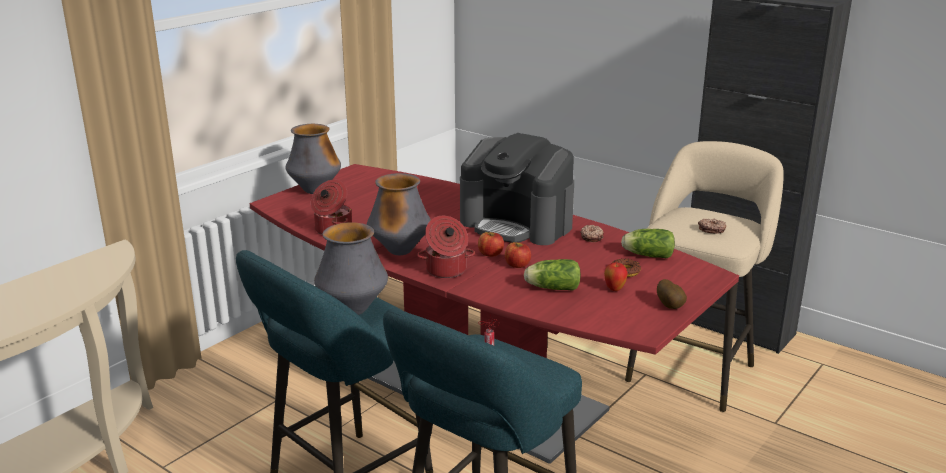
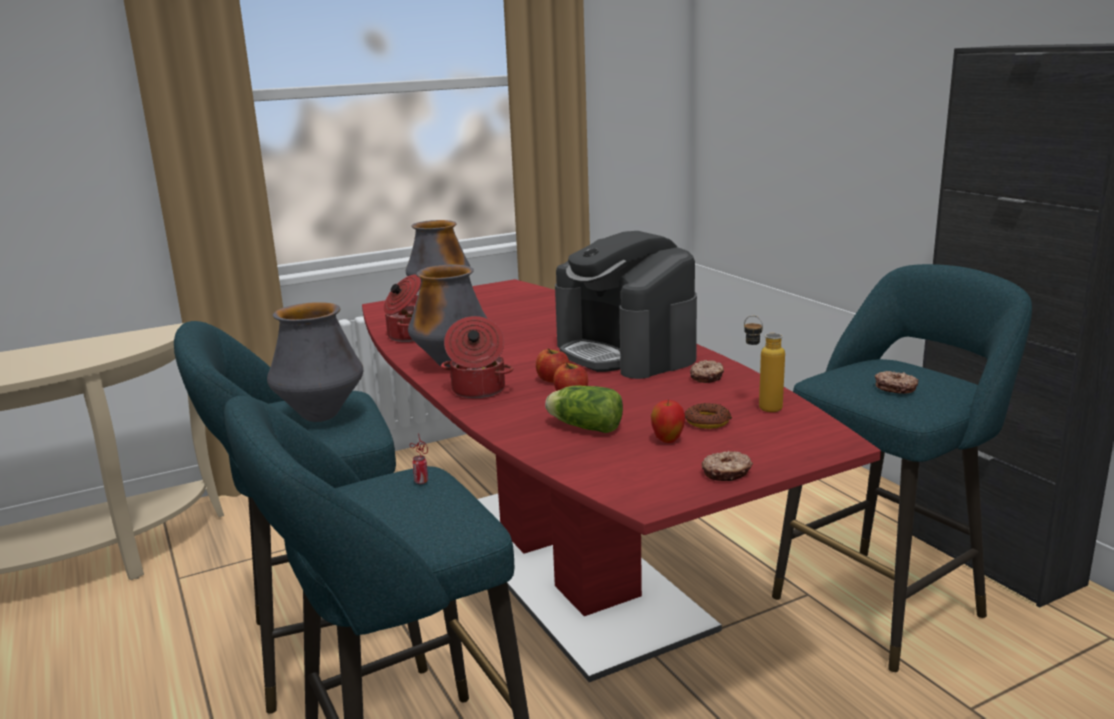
camera: 25 degrees right, 5 degrees down
lettuce [621,229,675,259] -> bottle [744,315,785,412]
beige stool [625,141,784,412] -> turquoise stool [772,264,1032,672]
potato [657,279,687,309] -> donut [702,451,753,481]

